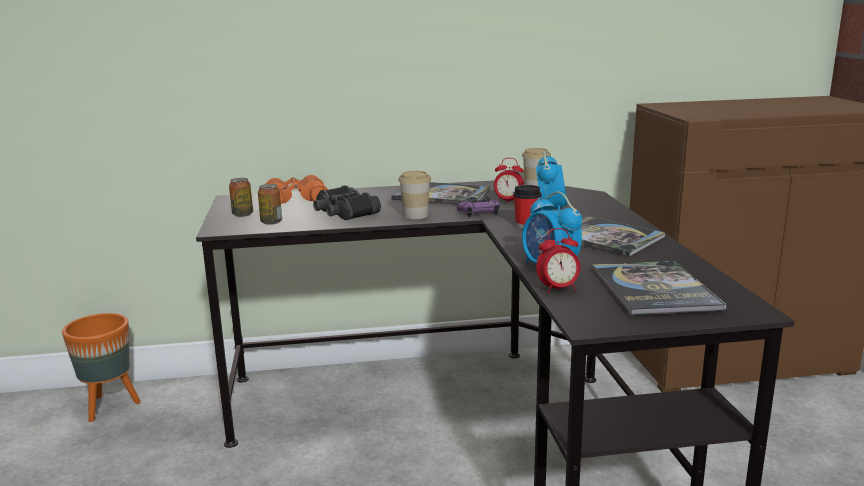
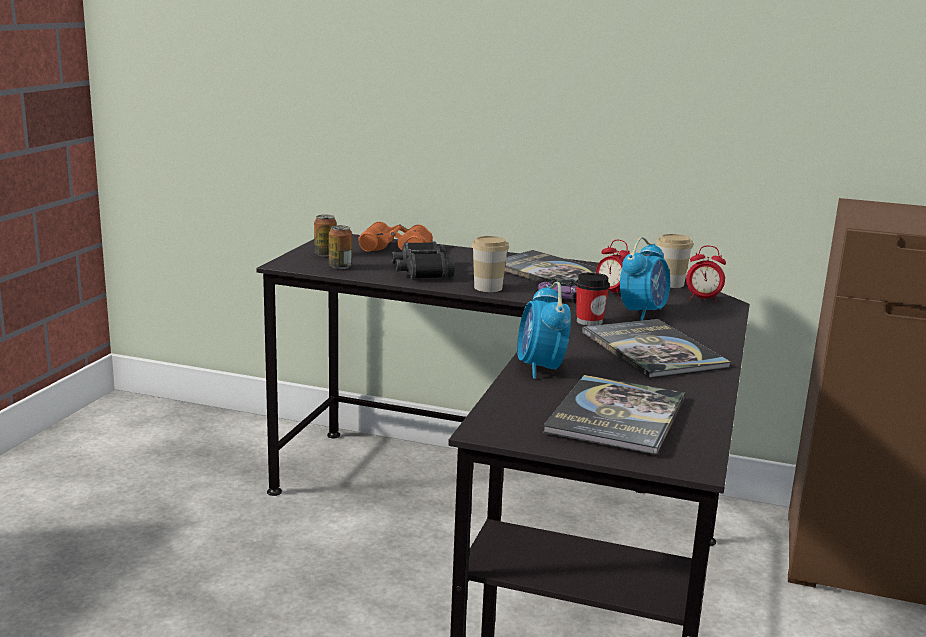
camera: 25 degrees right, 0 degrees up
orange planter [62,313,140,422] -> none
alarm clock [536,228,580,294] -> alarm clock moved to [686,246,726,303]

